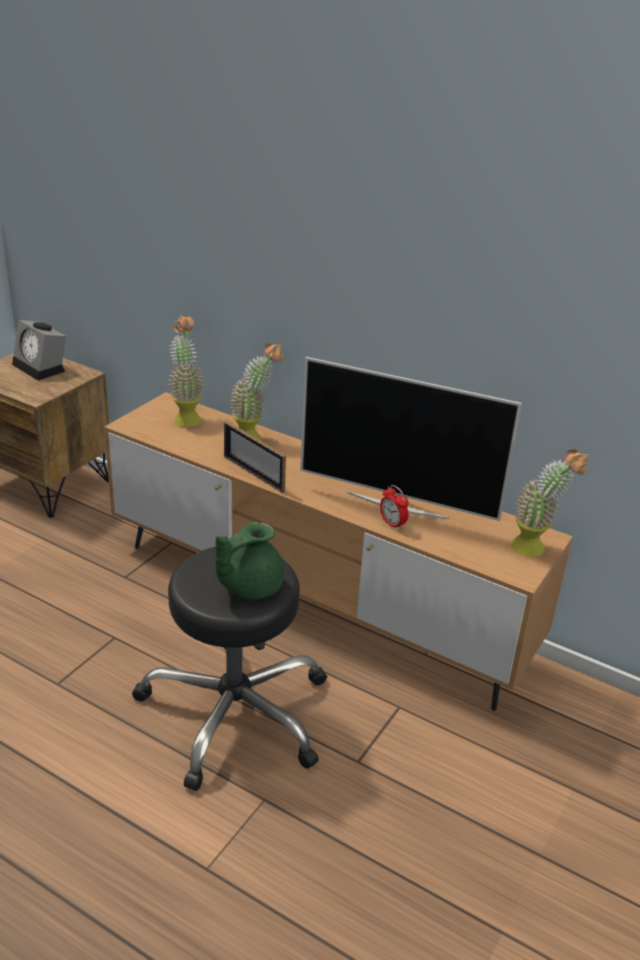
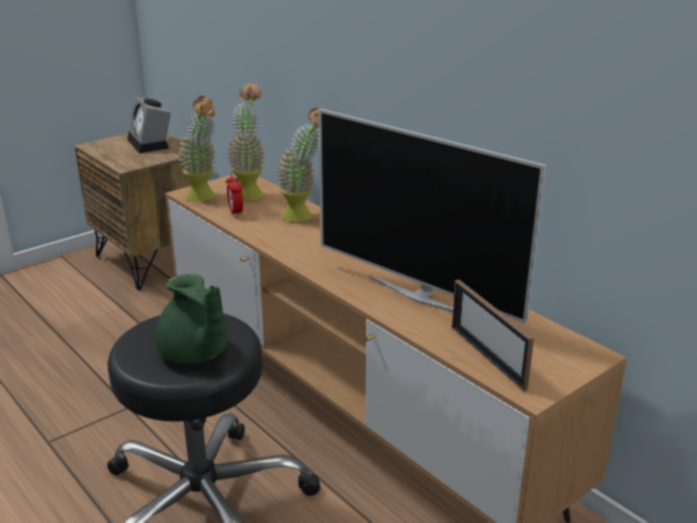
camera: 20 degrees right, 5 degrees down
green teapot [215,522,284,599] -> green teapot turned 105 degrees counterclockwise [155,274,228,364]
picture frame [224,421,286,493] -> picture frame moved to [452,280,534,391]
alarm clock [380,485,409,530] -> alarm clock moved to [226,172,243,217]
potted plant [511,450,588,557] -> potted plant moved to [178,96,216,202]

